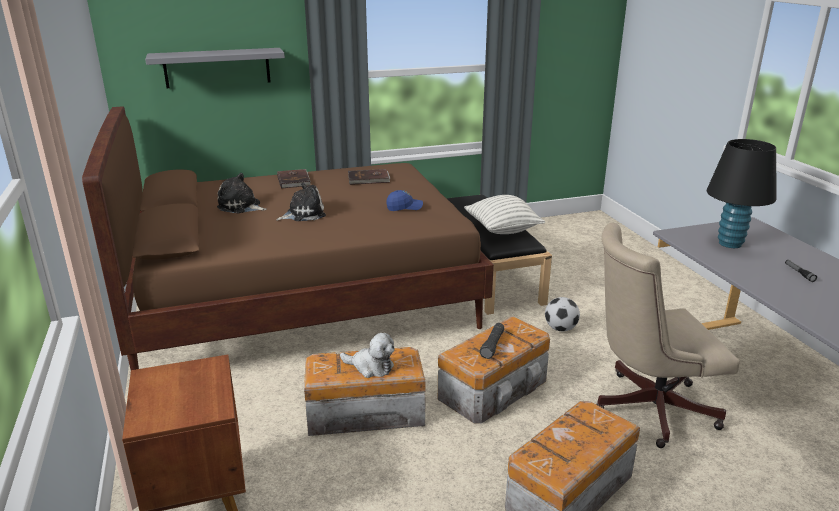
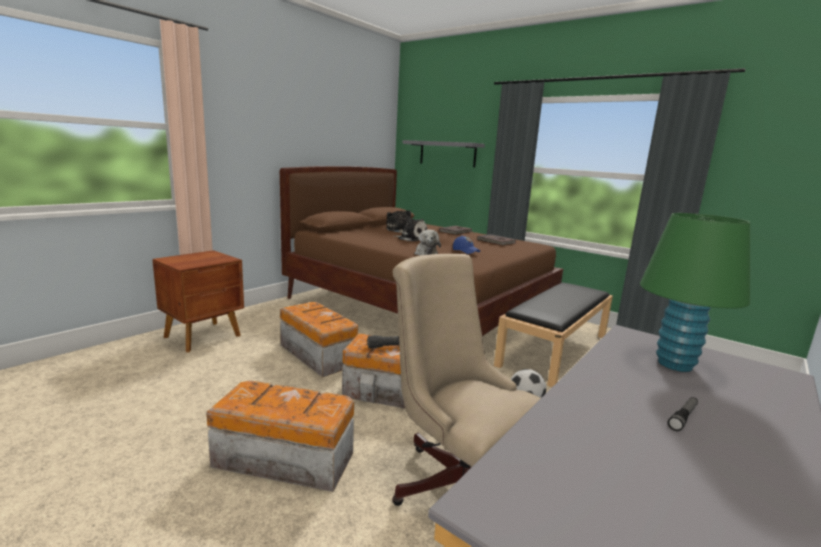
camera: 55 degrees right, 10 degrees down
plush toy [340,333,394,378] -> plush toy moved to [414,230,441,256]
pillow [464,195,545,234] -> none
black table lamp [707,139,776,248] -> green table lamp [640,213,750,372]

